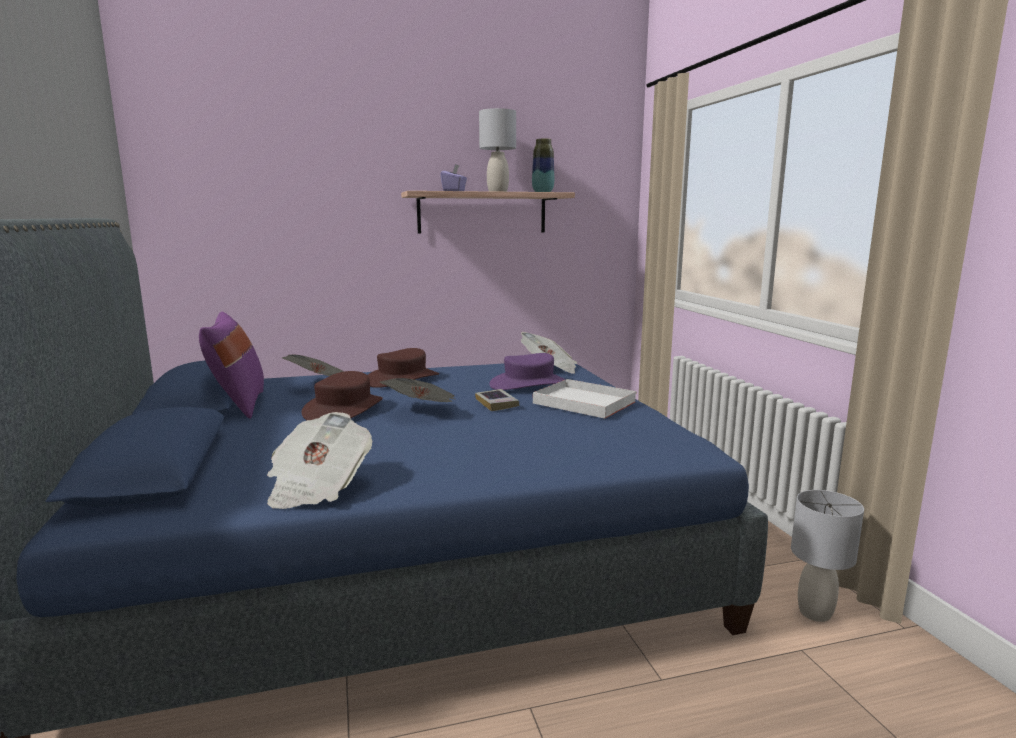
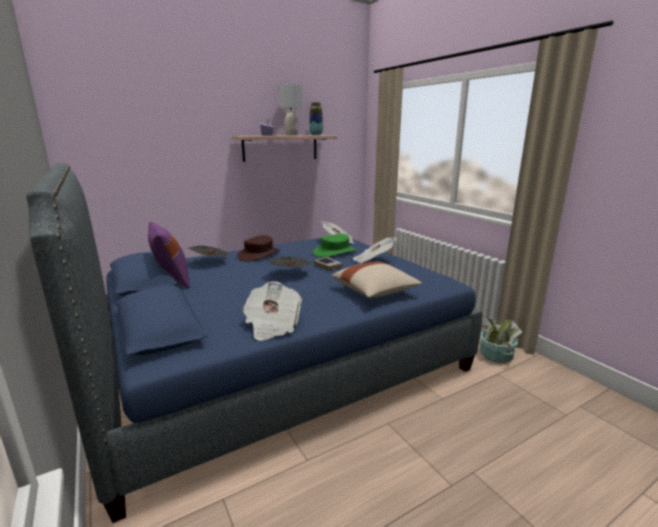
camera: 15 degrees left, 5 degrees up
brown hat [301,371,383,420] -> none
purple hat [489,353,566,390] -> green hat [313,234,357,257]
white tray [533,379,637,419] -> newspaper [353,237,397,263]
grey table lamp [791,490,864,622] -> potted plant [479,317,522,363]
none -> beige pillow [331,262,422,298]

